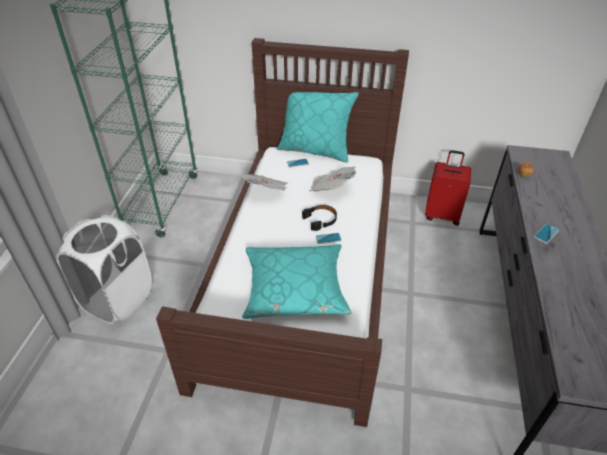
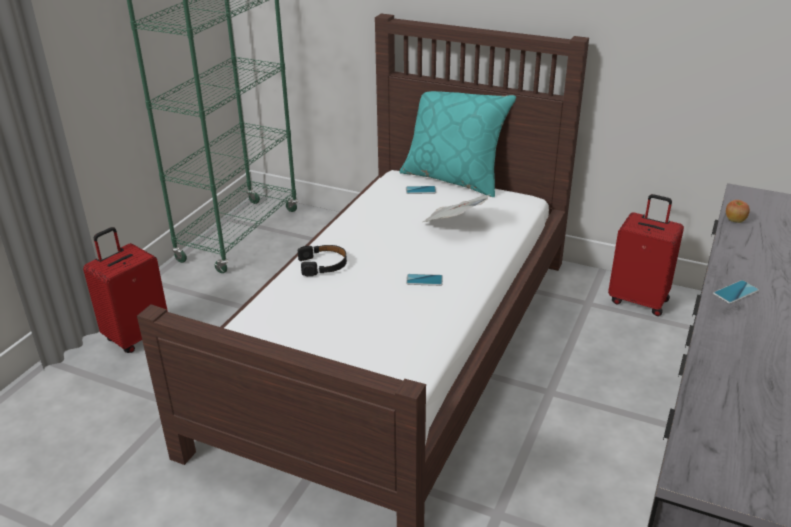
camera: 15 degrees right, 10 degrees down
white laundry basket [56,215,152,324] -> red suitcase [83,227,168,353]
newspaper [241,174,288,190] -> none
turquoise pillow [242,244,352,319] -> none
black headphones [302,205,337,231] -> black headphones moved to [298,245,347,276]

